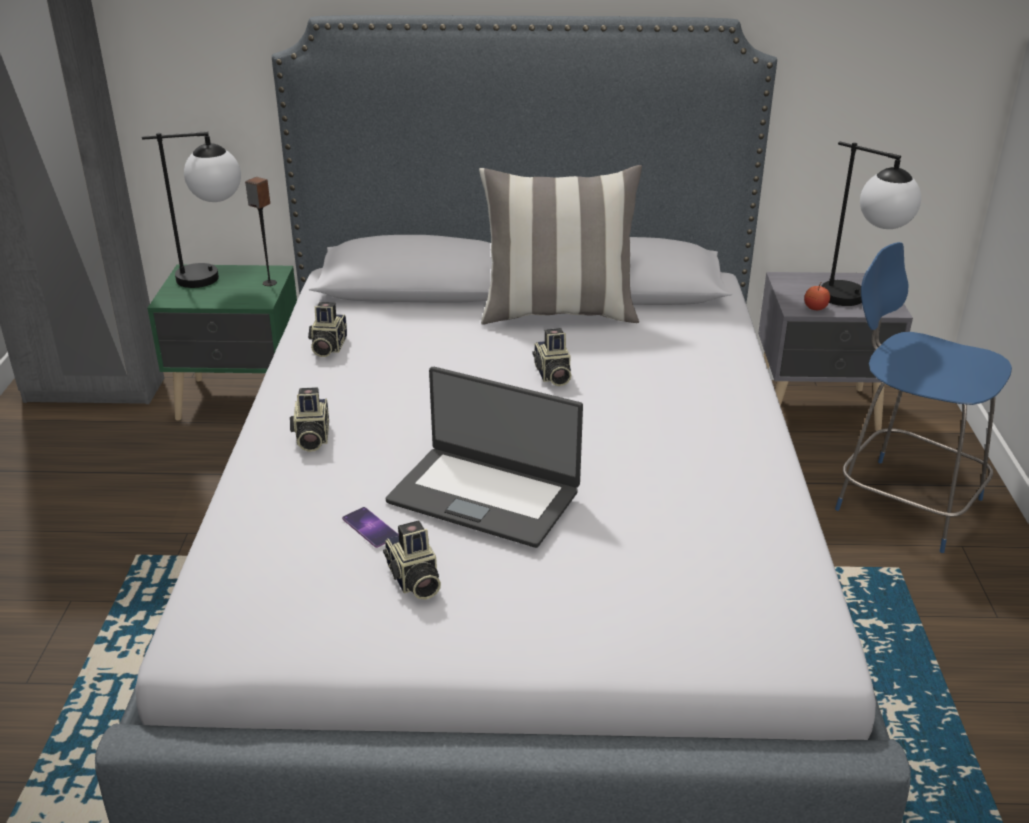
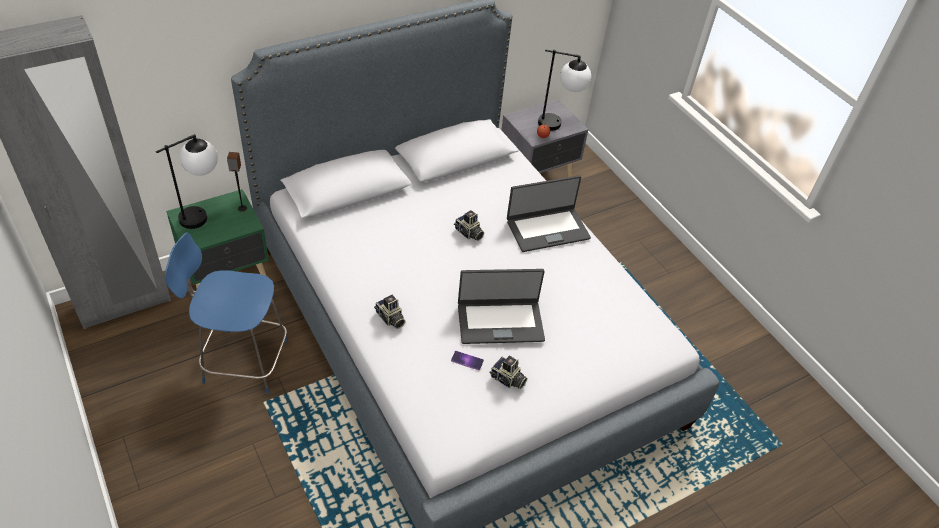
camera: 35 degrees left, 15 degrees up
camera [308,302,347,357] -> none
pillow [479,165,642,325] -> none
blue chair [835,242,1012,553] -> blue chair moved to [164,233,288,394]
none -> laptop [507,175,591,252]

